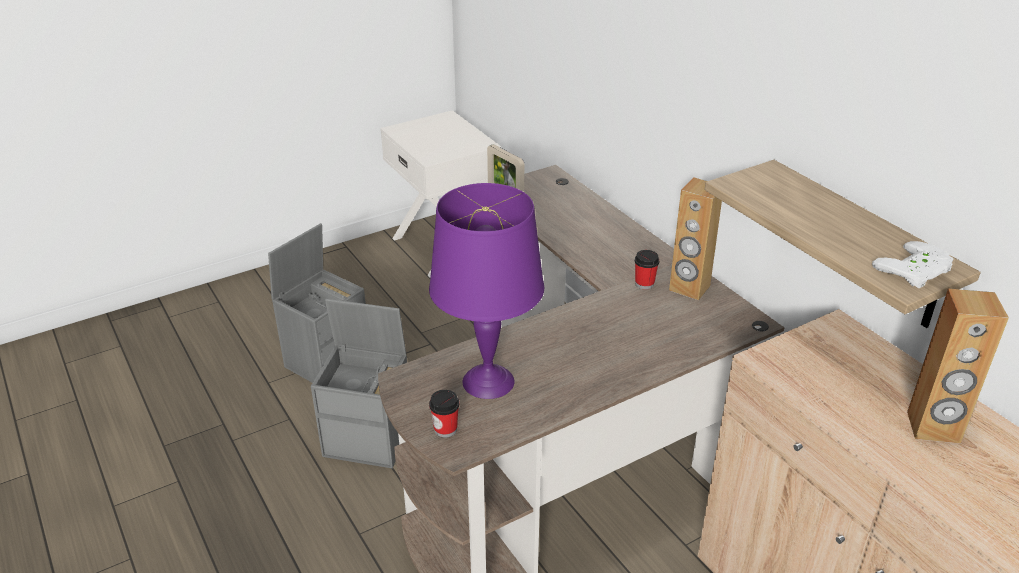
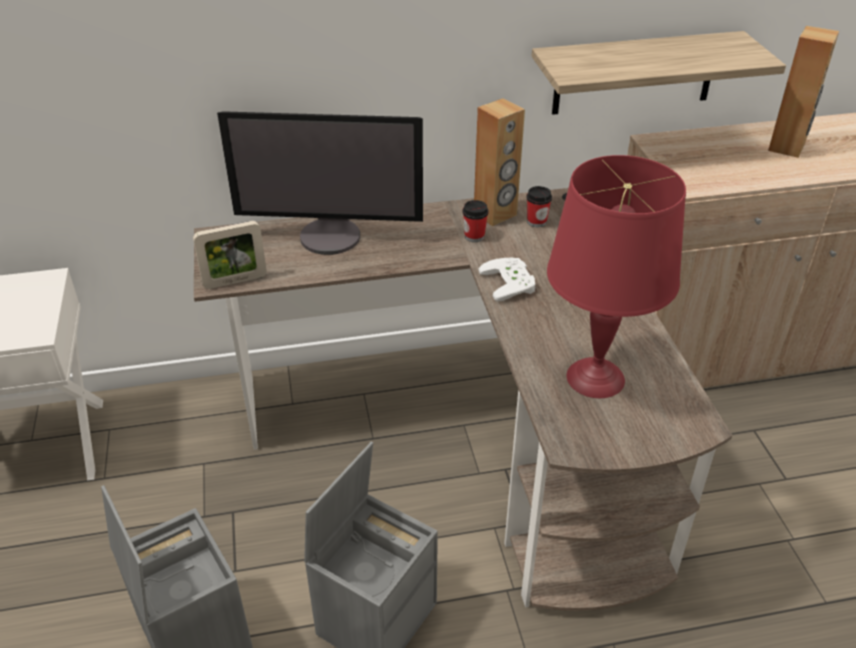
camera: 70 degrees left, 5 degrees up
purple table lamp [429,183,544,399] -> red table lamp [547,155,686,398]
cup [429,390,459,438] -> cup moved to [526,186,552,227]
white game controller [872,241,954,288] -> white game controller moved to [478,257,536,301]
none -> monitor [217,111,423,255]

